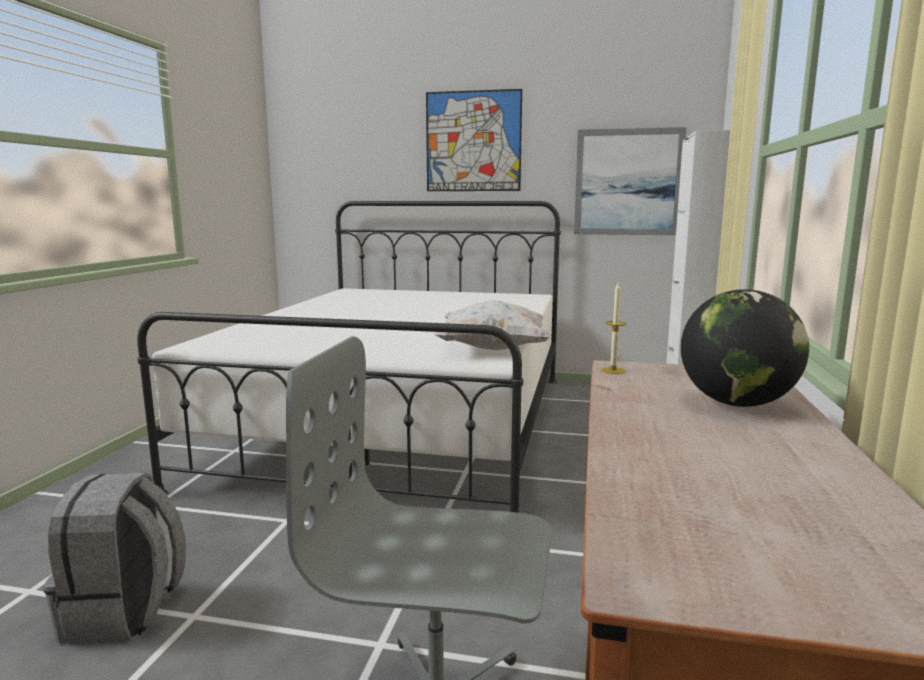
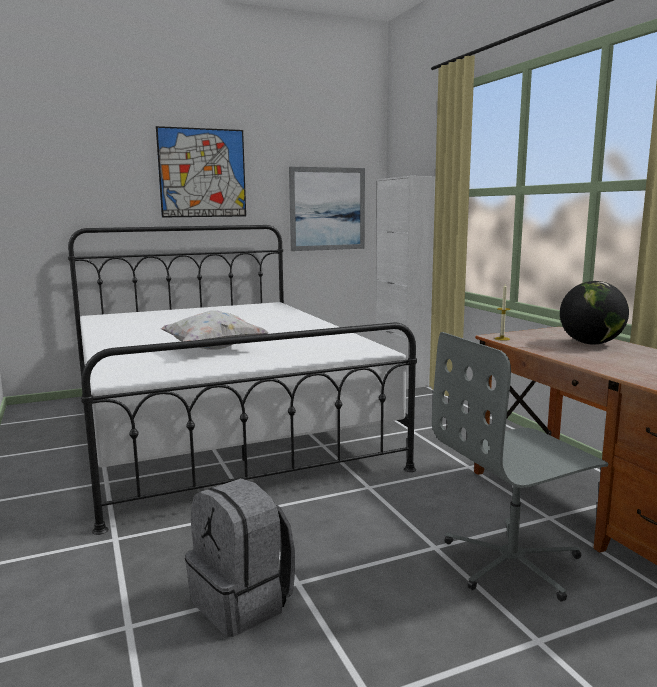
camera: 35 degrees left, 0 degrees up
white pillow [434,300,551,350] -> white pillow moved to [161,310,269,349]

